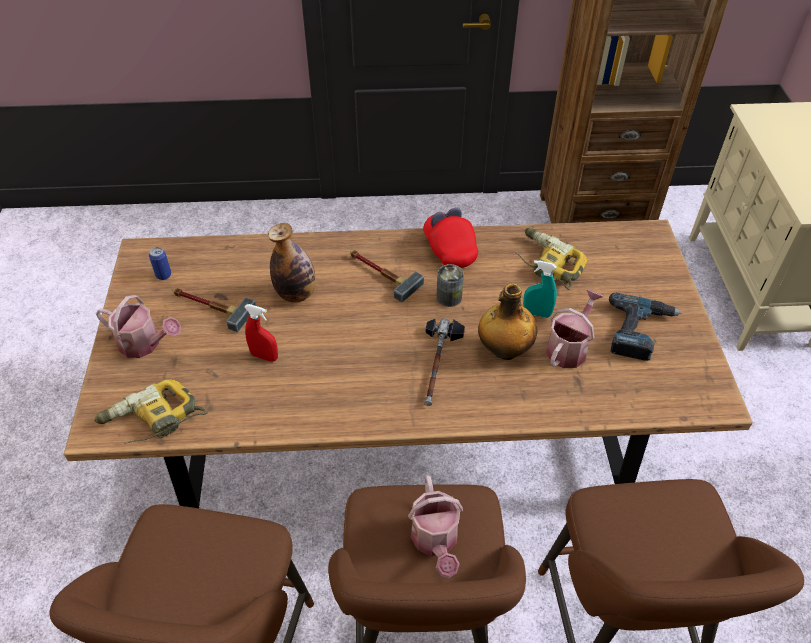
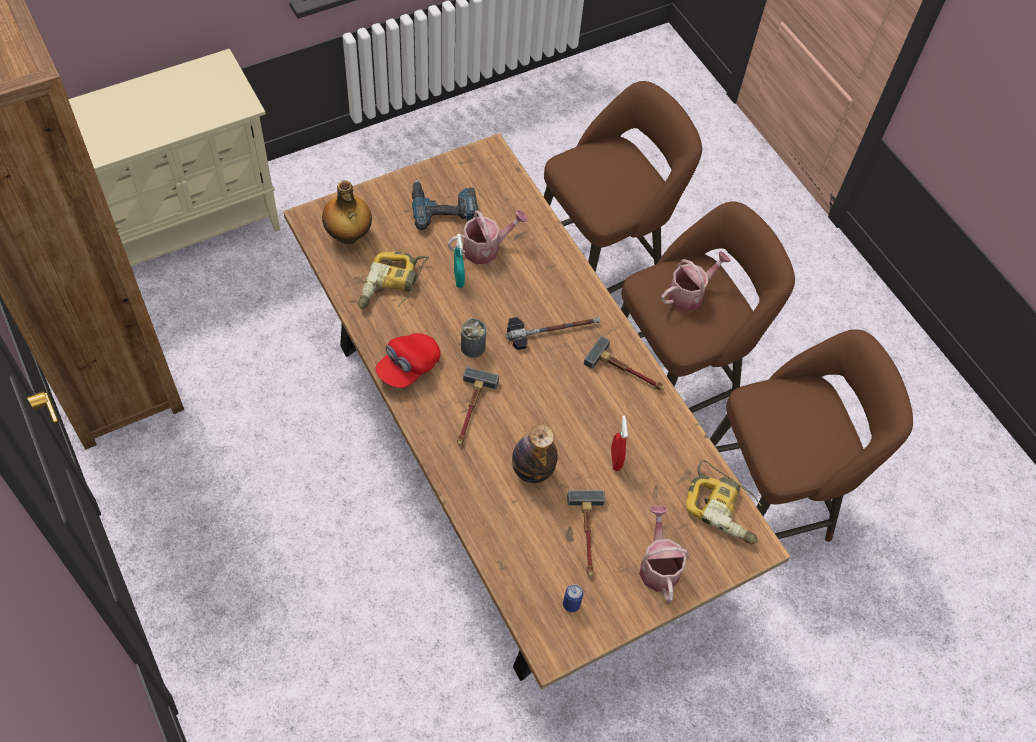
camera: 120 degrees left, 10 degrees up
bottle [478,283,537,360] -> bottle moved to [322,180,372,244]
watering can [546,289,604,368] -> watering can turned 150 degrees clockwise [448,210,528,264]
none -> hammer [584,336,665,391]

